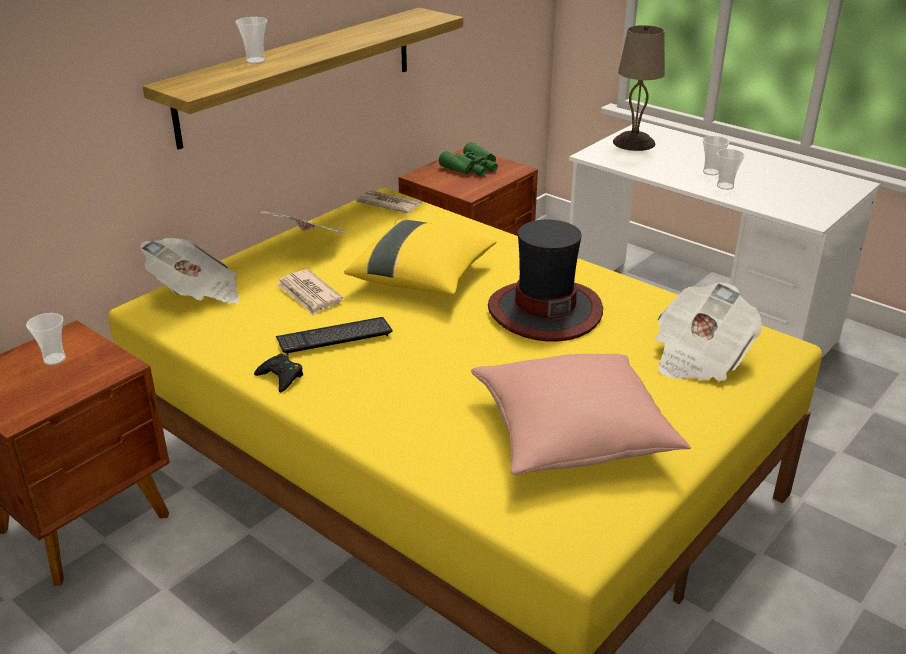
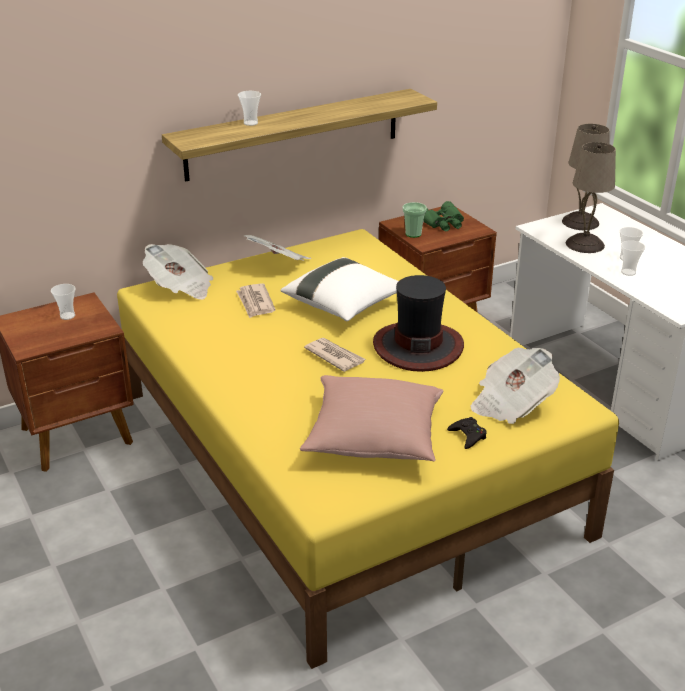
camera: 20 degrees right, 0 degrees up
black game controller [254,354,303,392] -> black game controller moved to [447,417,487,449]
keyboard [276,317,392,355] -> none
yellow pillow [344,219,497,295] -> white pillow [280,257,399,321]
newspaper [356,190,422,213] -> newspaper moved to [304,338,365,372]
none -> cup [402,202,427,238]
none -> beige table lamp [566,142,616,253]

